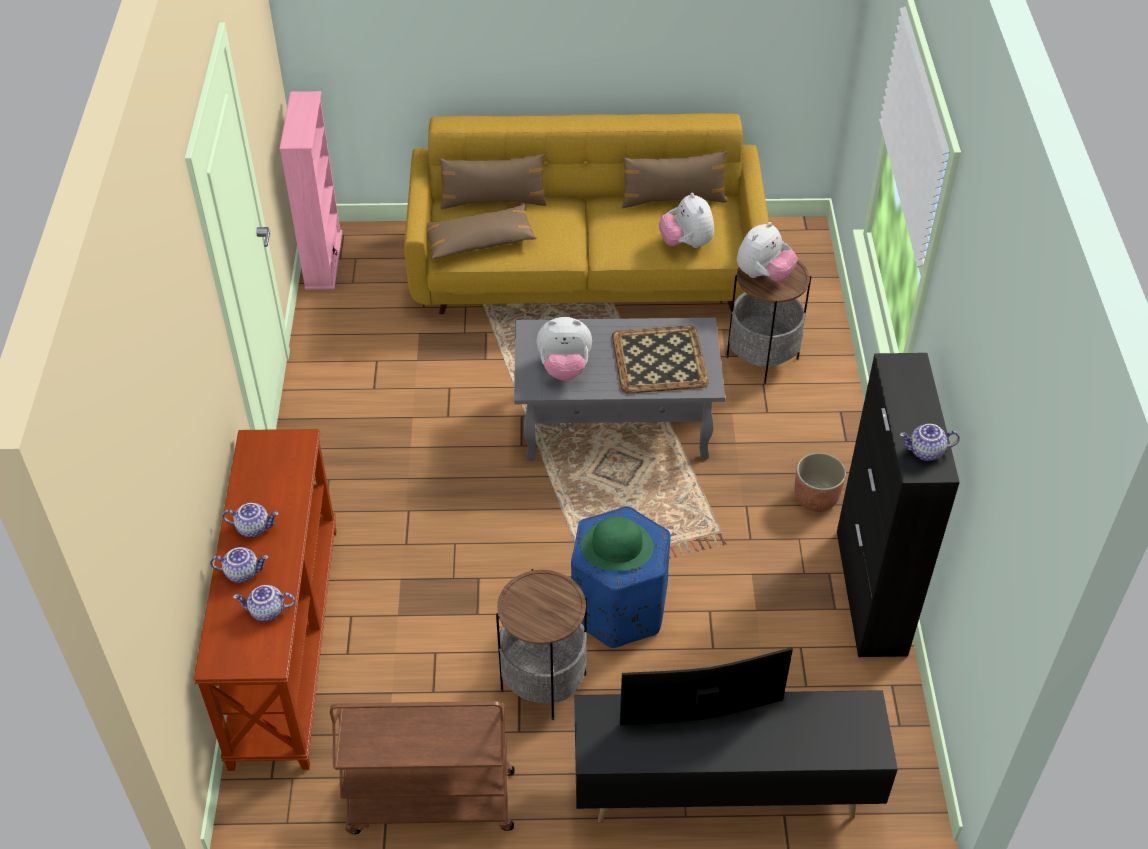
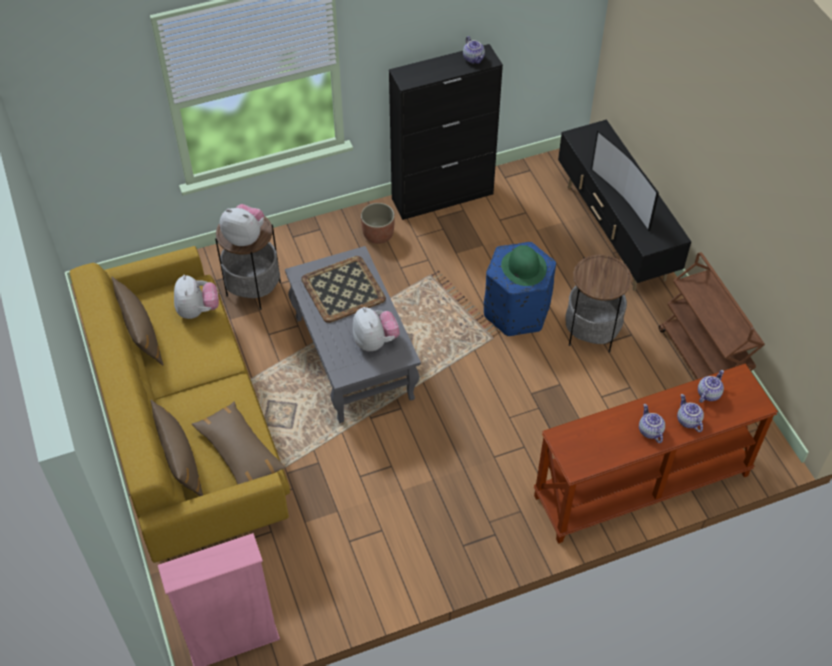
camera: 110 degrees left, 5 degrees up
teapot [233,585,295,622] -> teapot turned 120 degrees counterclockwise [698,370,724,403]
plush toy [659,193,714,248] -> plush toy turned 60 degrees counterclockwise [174,275,219,319]

